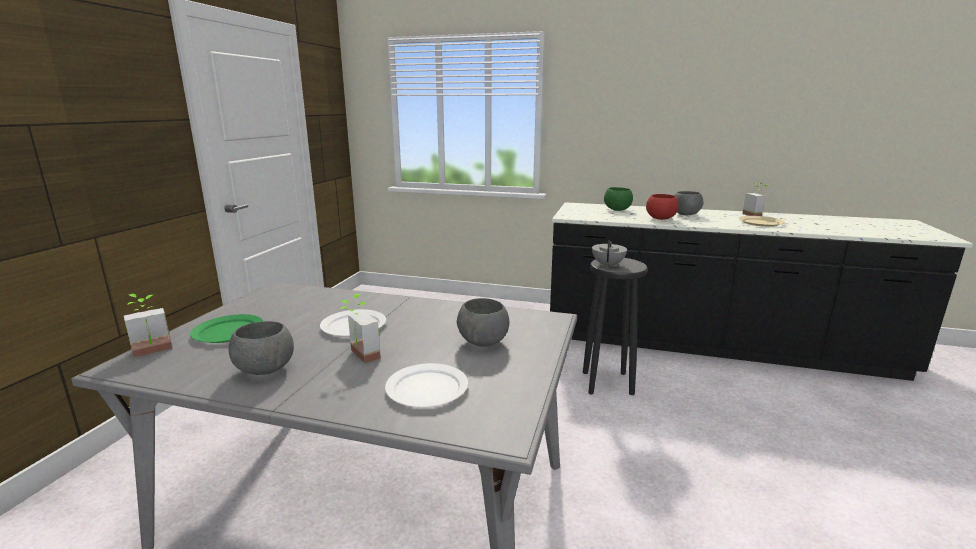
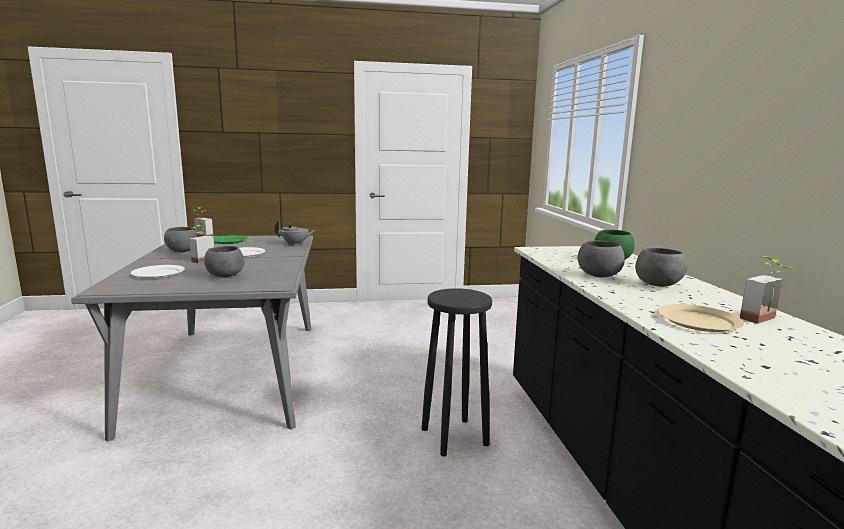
camera: 65 degrees right, 5 degrees down
grey teapot [592,241,627,268] -> grey teapot moved to [275,221,316,246]
red bowl [646,194,678,220] -> grey bowl [578,241,625,277]

